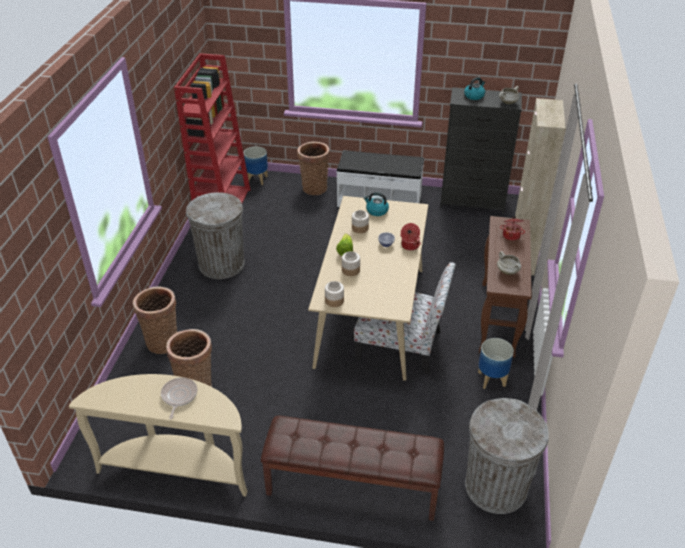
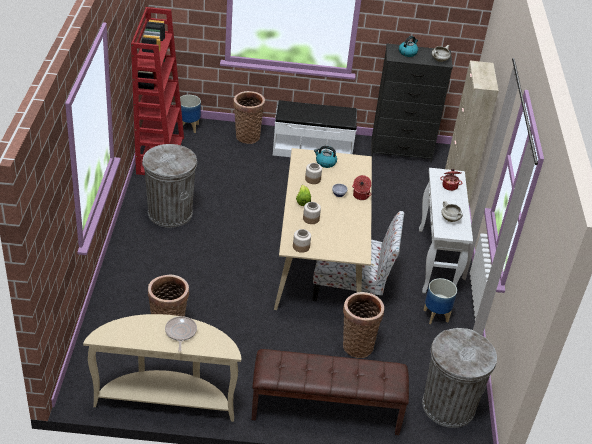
camera: 10 degrees left, 0 degrees up
basket [133,286,177,354] -> basket moved to [343,292,384,358]
brown console table [479,216,532,358] -> white console table [419,168,473,293]

